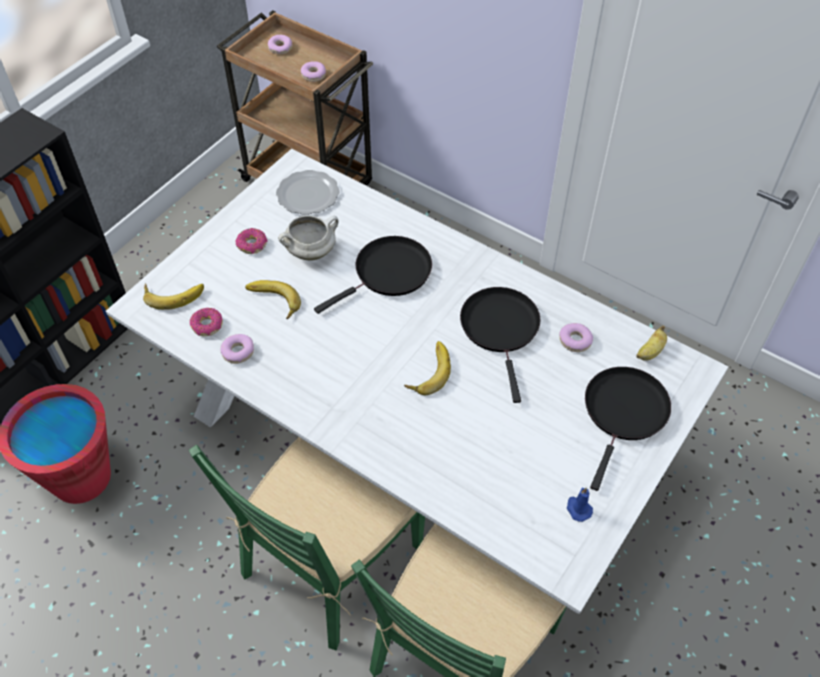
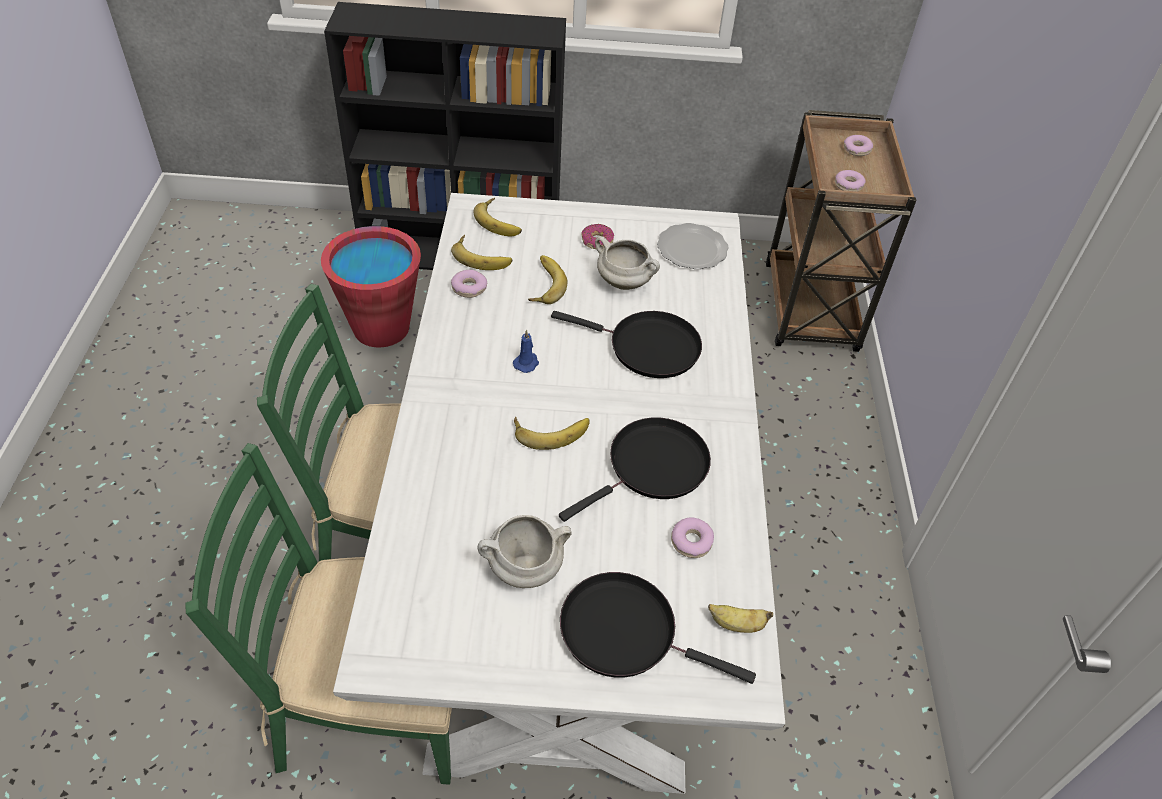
camera: 55 degrees right, 5 degrees down
donut [190,308,223,336] -> banana [451,235,512,270]
blue candle [567,488,593,522] -> blue candle moved to [513,330,539,373]
black frying pan [585,367,671,491] -> black frying pan turned 150 degrees counterclockwise [560,572,756,684]
none -> white cooking pot [478,515,572,588]

